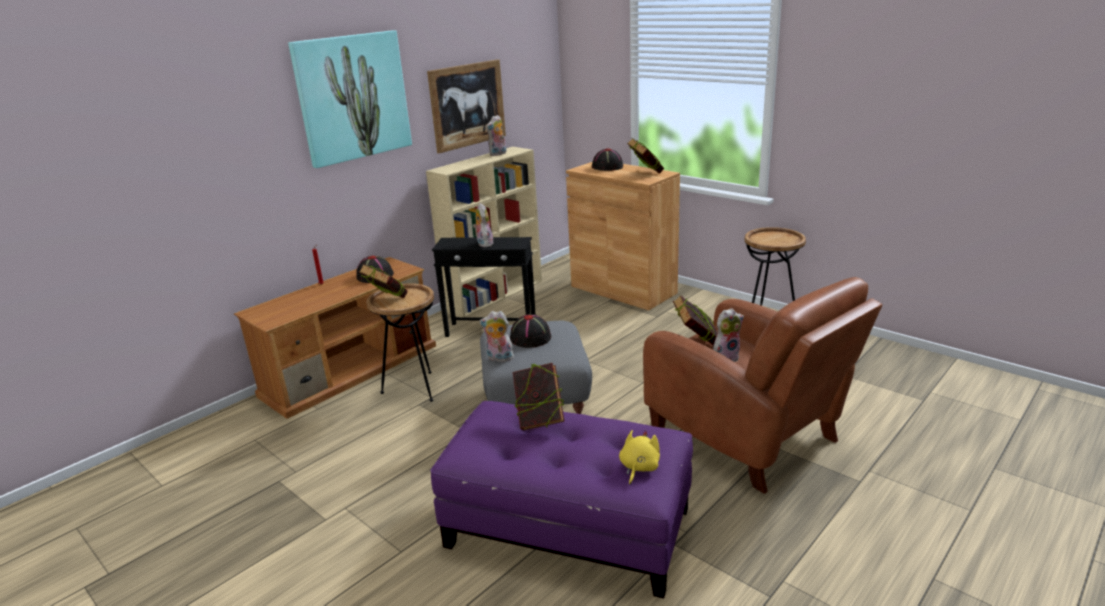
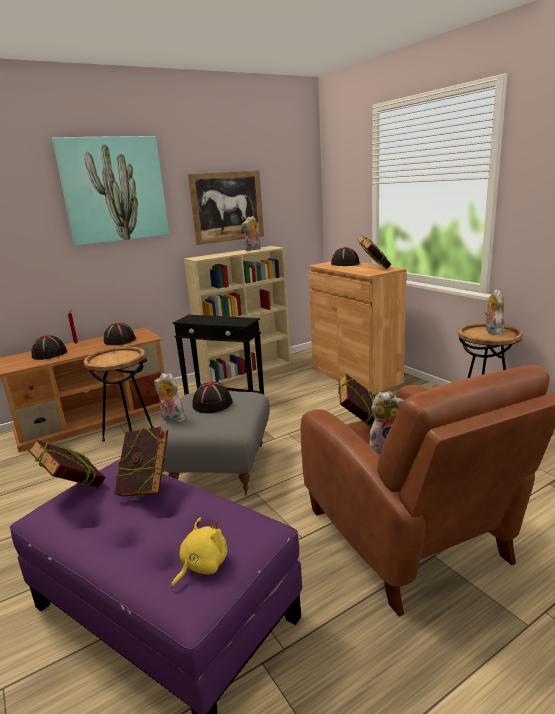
camera: 15 degrees right, 5 degrees down
book [359,264,408,298] -> book moved to [28,440,105,487]
plush toy [472,203,494,247] -> plush toy moved to [484,289,505,335]
none -> black hat [32,335,67,360]

